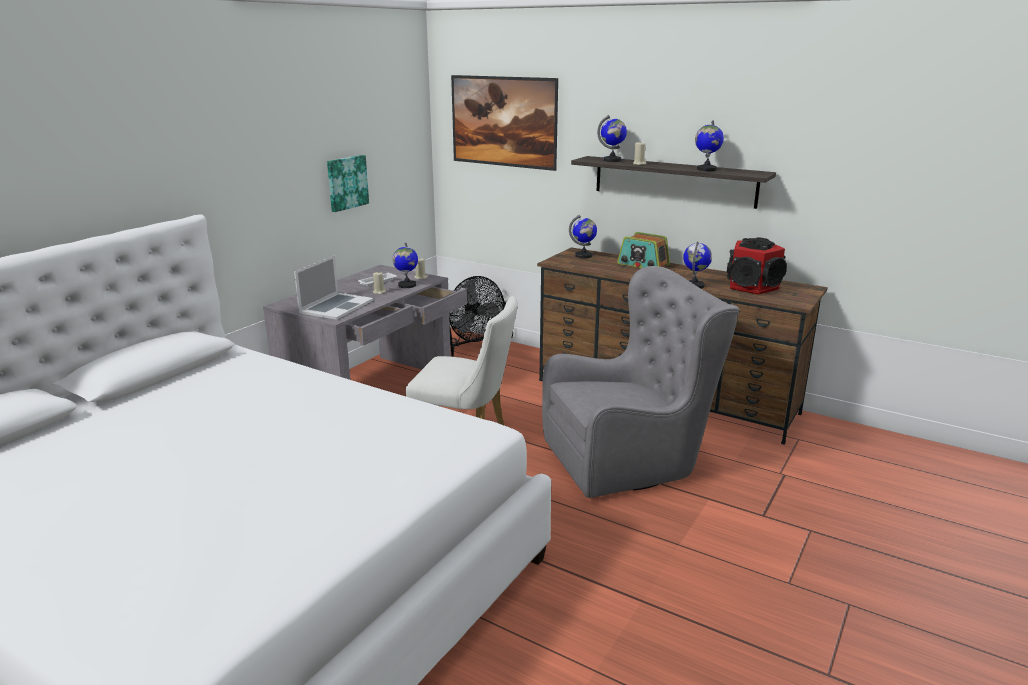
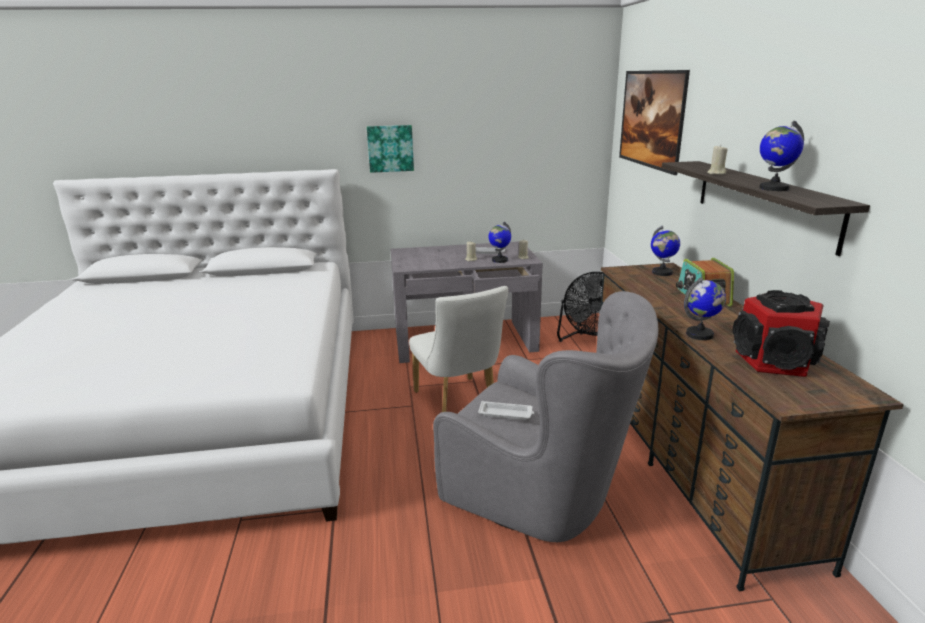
camera: 50 degrees right, 0 degrees up
laptop [294,255,373,320] -> none
picture [327,155,369,212] -> picture moved to [367,125,414,173]
globe [597,115,627,162] -> none
none -> white tray [478,401,534,420]

